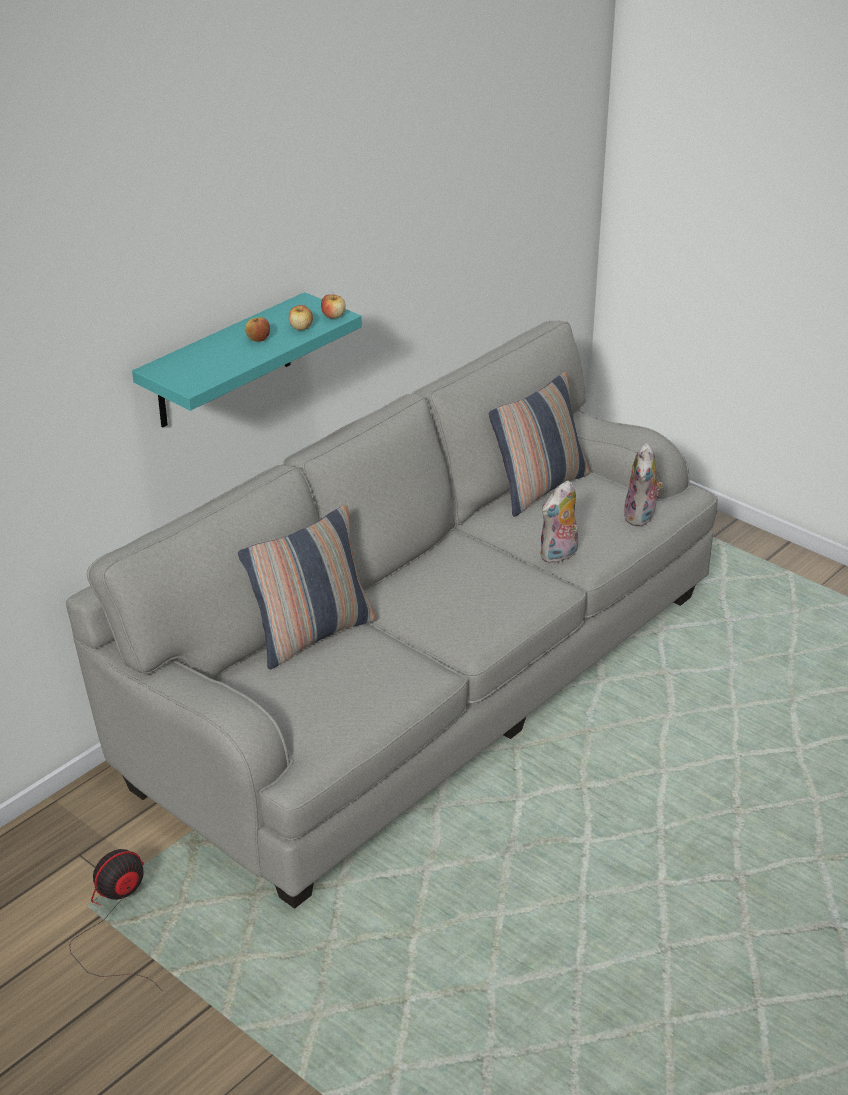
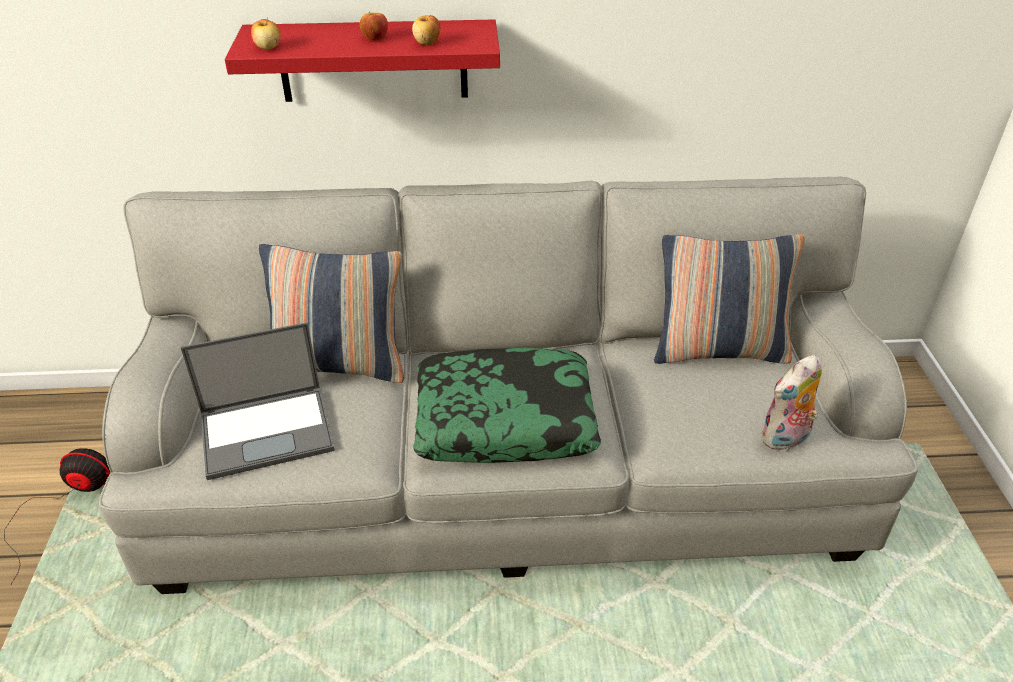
camera: 45 degrees right, 5 degrees up
turquoise shelf [132,292,362,427] -> red shelf [225,19,500,102]
apple [321,294,346,319] -> apple moved to [251,17,281,50]
plush toy [540,480,578,564] -> none
none -> laptop [181,322,335,480]
none -> pillow [413,348,601,463]

